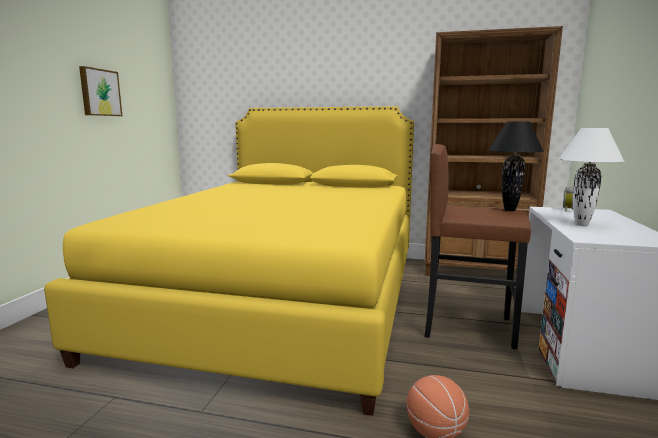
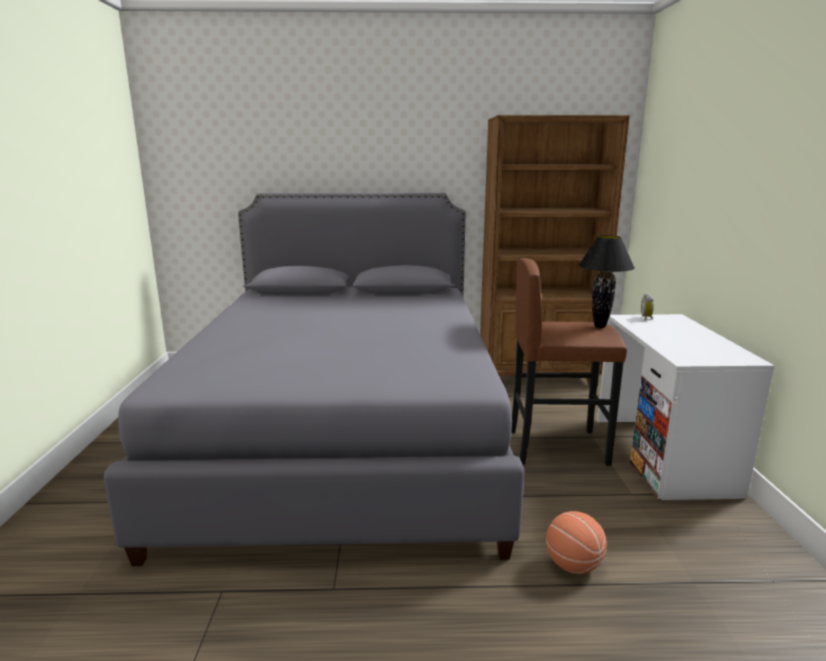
camera: 15 degrees left, 5 degrees up
yellow bed [44,106,414,416] -> grey bed [103,193,525,566]
picture [79,66,122,116] -> none
white table lamp [558,128,624,226] -> none

